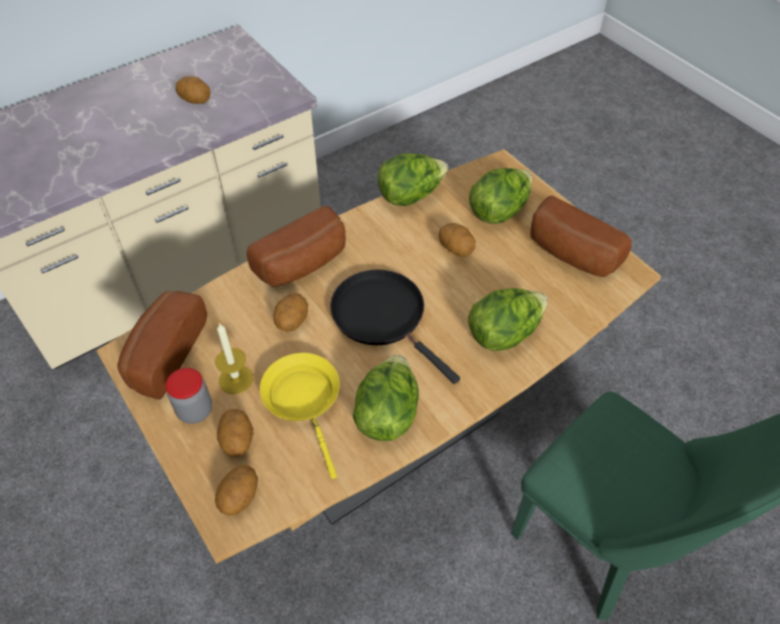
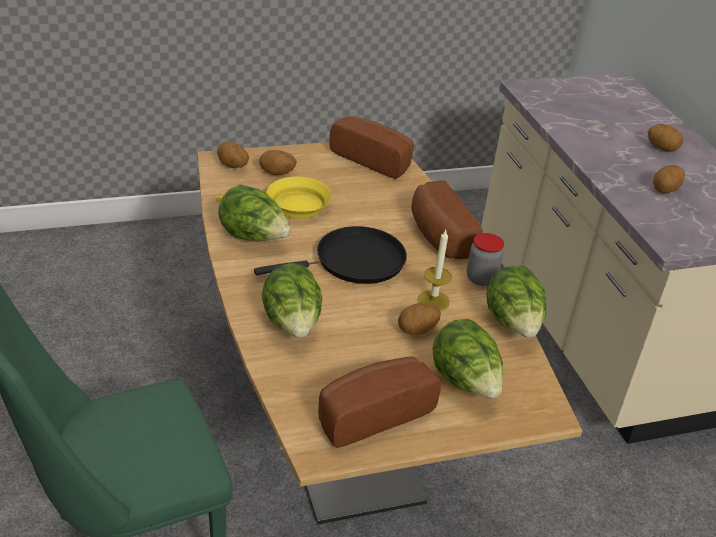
camera: 105 degrees right, 15 degrees down
jar [166,368,212,424] -> jar moved to [467,233,504,286]
candle [215,323,253,394] -> candle moved to [418,230,452,311]
potato [273,293,308,332] -> potato moved to [647,124,683,152]

